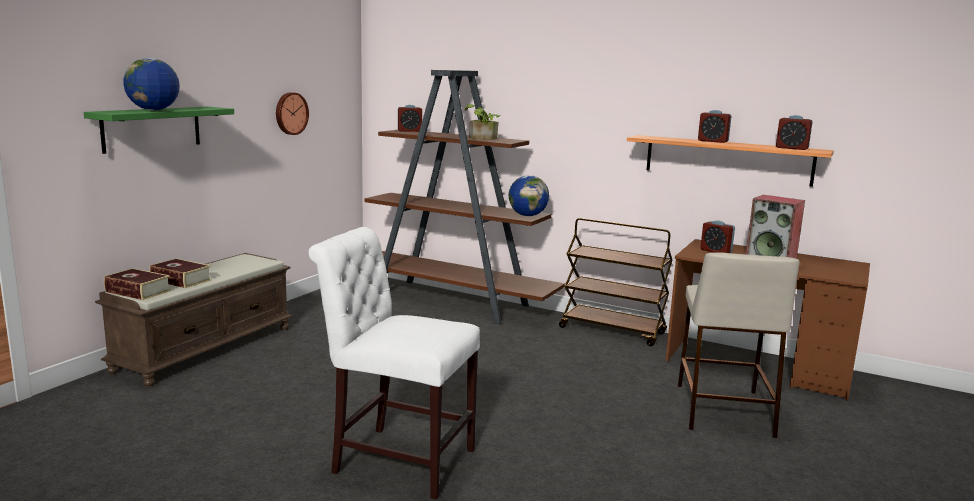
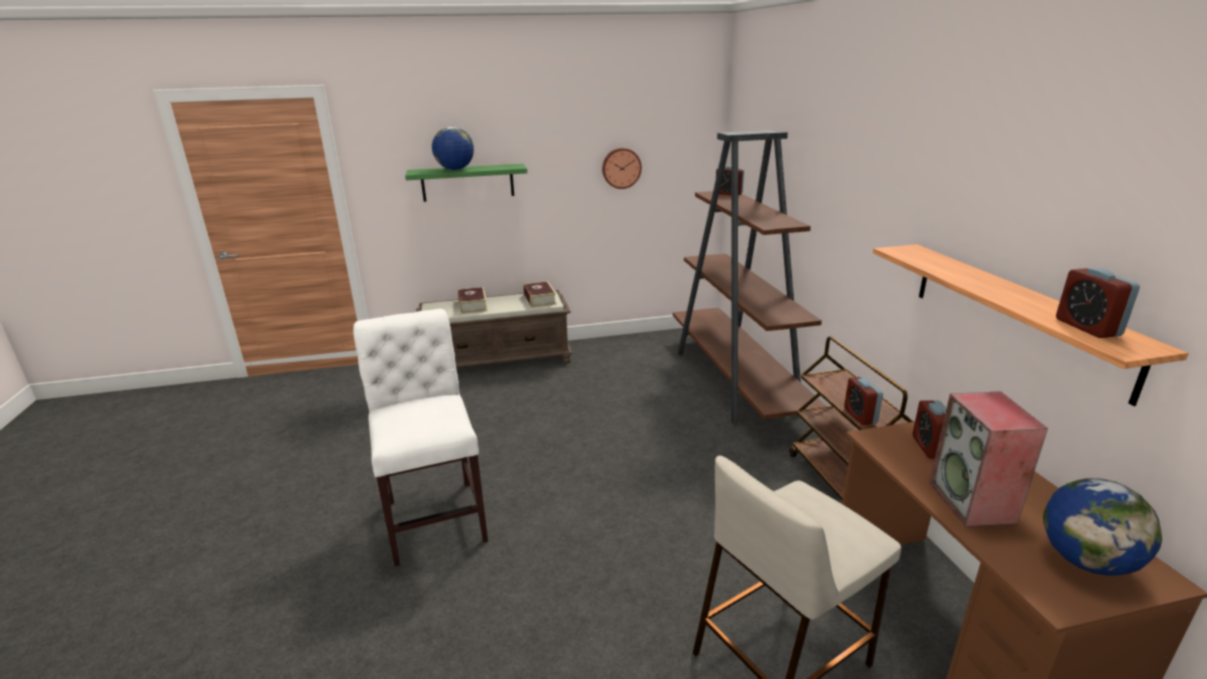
camera: 50 degrees right, 10 degrees up
book [104,268,171,300] -> book moved to [523,281,557,308]
potted plant [465,104,500,140] -> none
globe [509,175,549,216] -> globe moved to [1043,478,1162,576]
alarm clock [698,110,731,143] -> alarm clock moved to [844,376,883,425]

